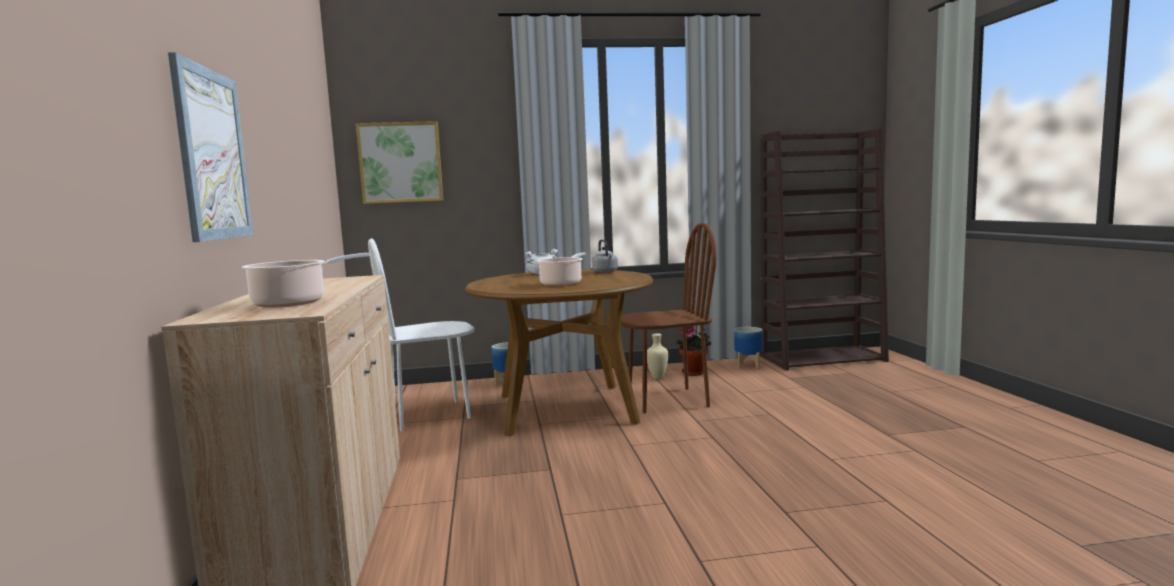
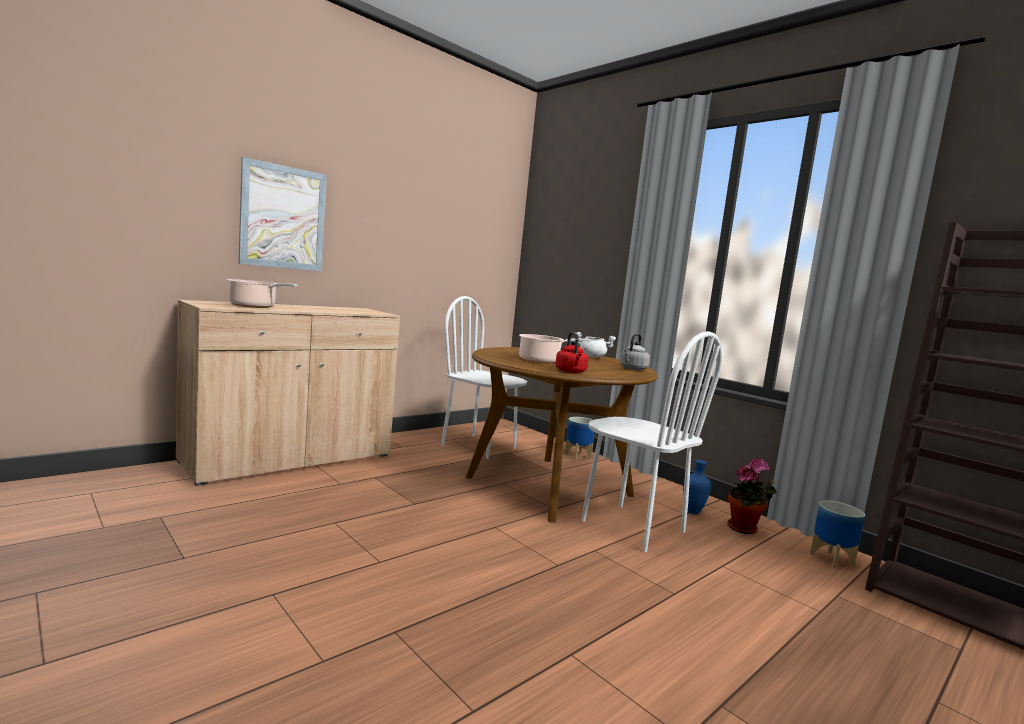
camera: 55 degrees right, 0 degrees up
picture [356,121,443,204] -> none
brown chair [621,223,717,413] -> white chair [581,331,722,552]
beige vase [647,333,668,379] -> blue vase [683,459,711,514]
none -> red kettle [556,332,589,373]

